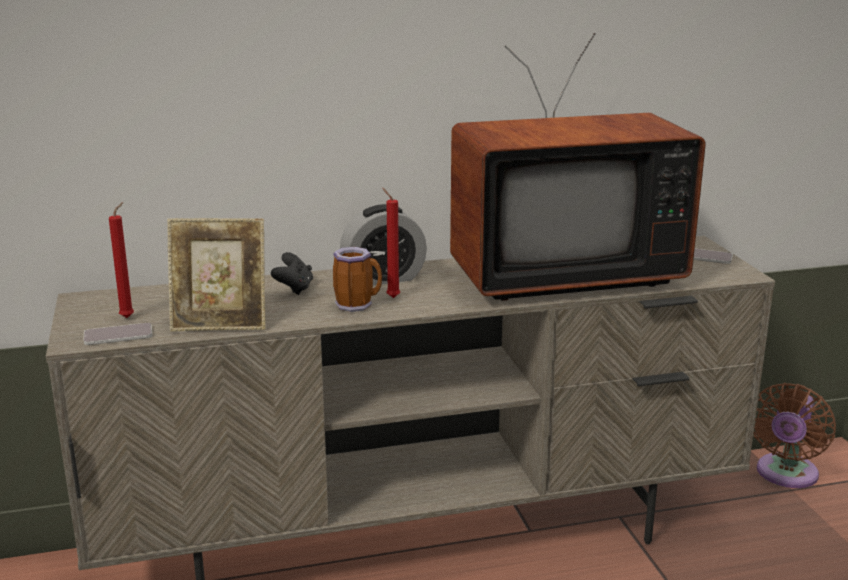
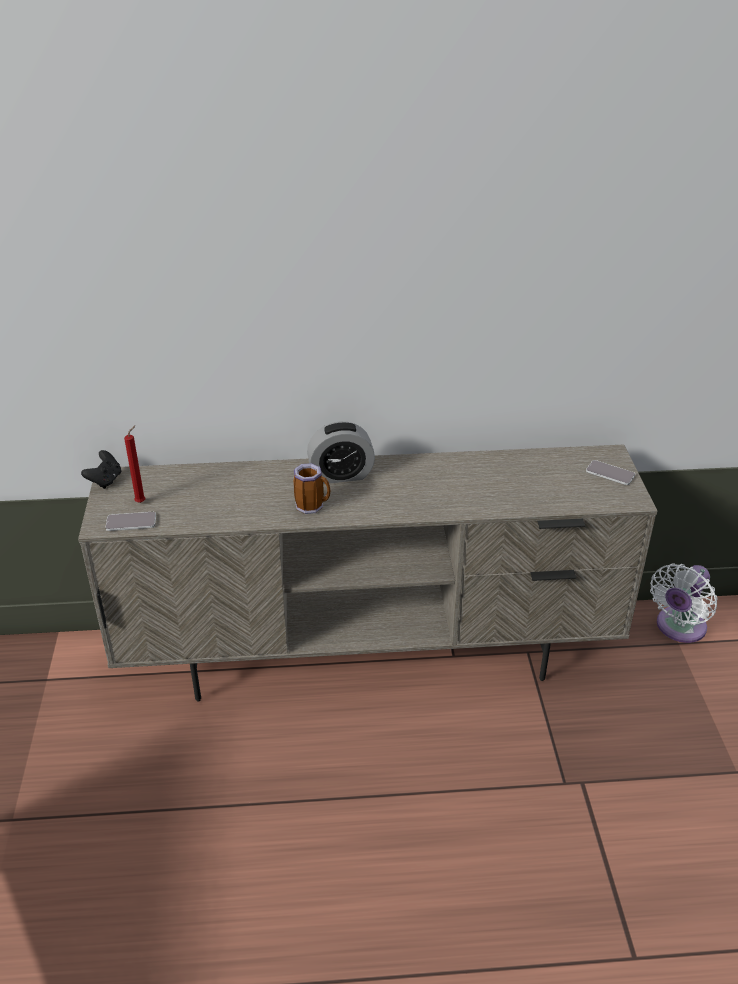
camera: 10 degrees right, 15 degrees up
picture frame [167,218,266,331] -> none
black game controller [271,252,313,295] -> black game controller moved to [81,450,121,489]
red candle [382,188,400,298] -> none
television [450,33,706,301] -> none
brown fan [753,383,836,488] -> white fan [650,564,717,643]

